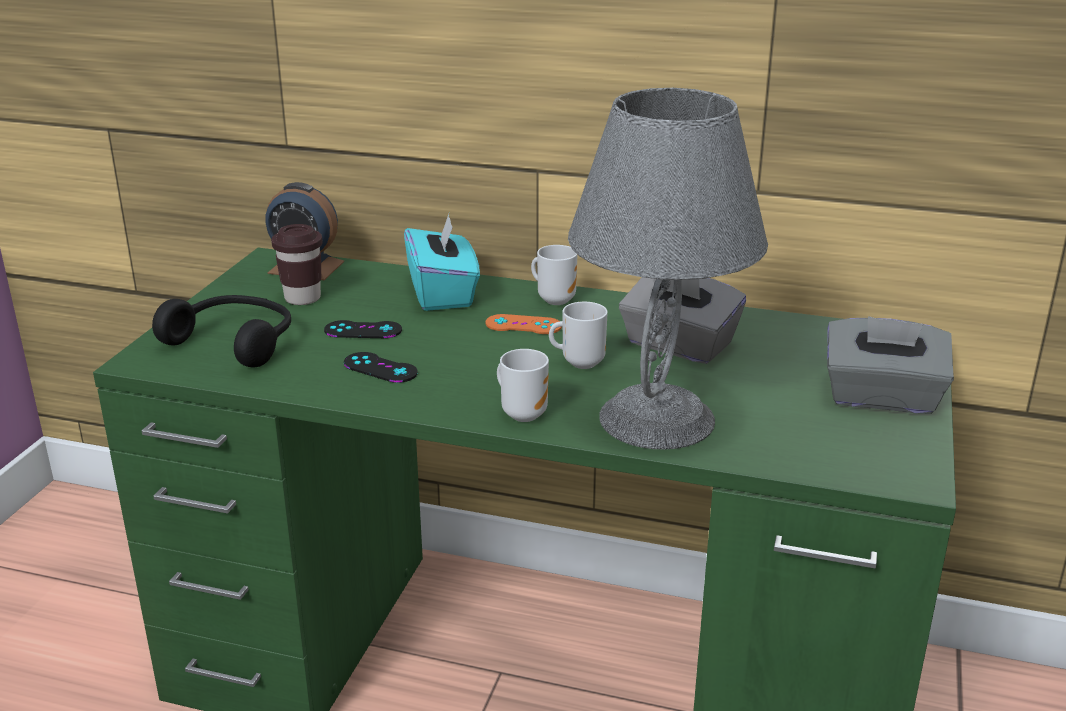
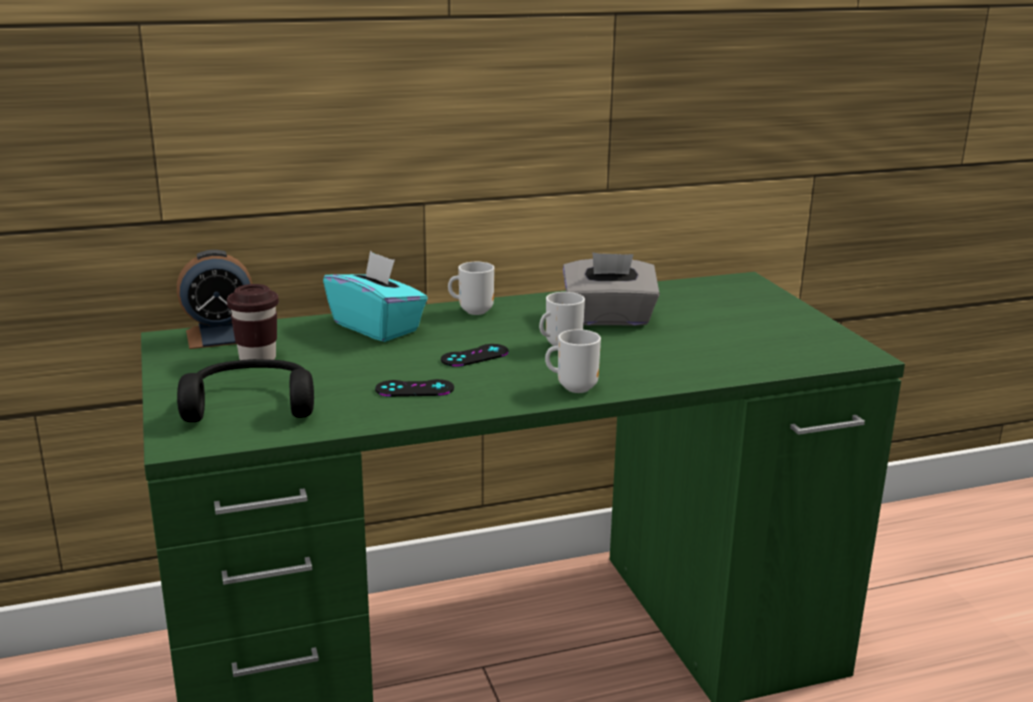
camera: 35 degrees left, 5 degrees down
black game controller [324,320,402,338] -> black game controller moved to [441,344,509,367]
orange game controller [485,314,562,334] -> none
grey table lamp [568,88,768,450] -> none
grey tissue box [827,316,954,414] -> none

